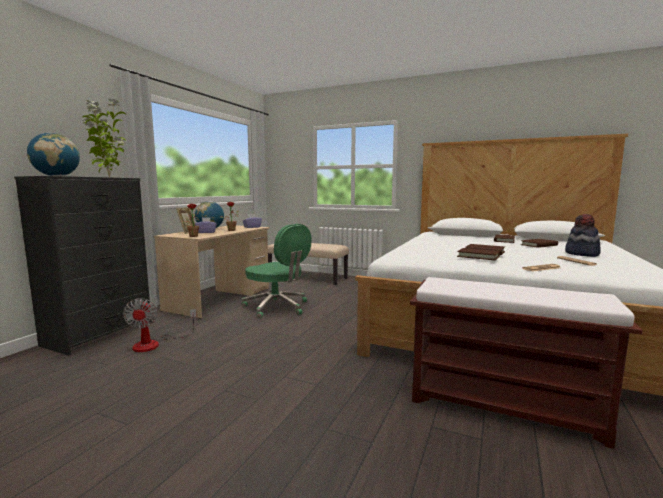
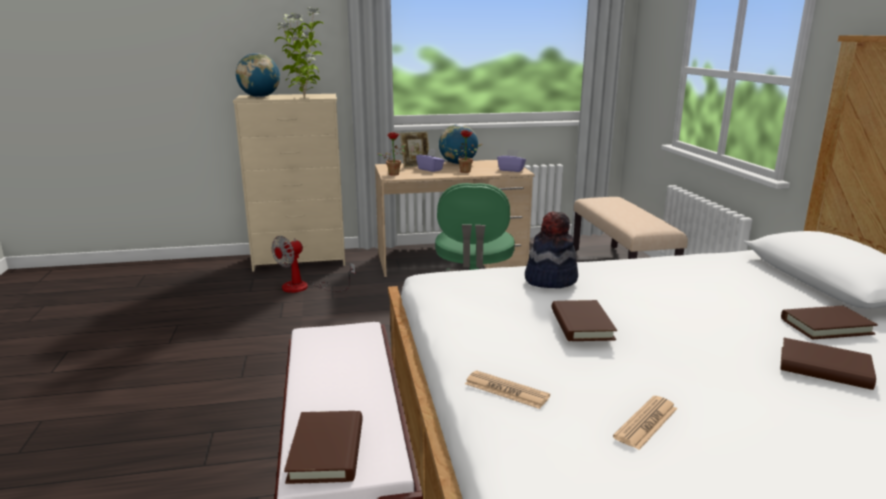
camera: 55 degrees right, 10 degrees up
black dresser [14,176,151,355] -> beige dresser [233,94,345,272]
brown book [457,248,500,261] -> brown book moved to [284,411,363,484]
hat [565,214,601,257] -> hat moved to [525,211,578,288]

